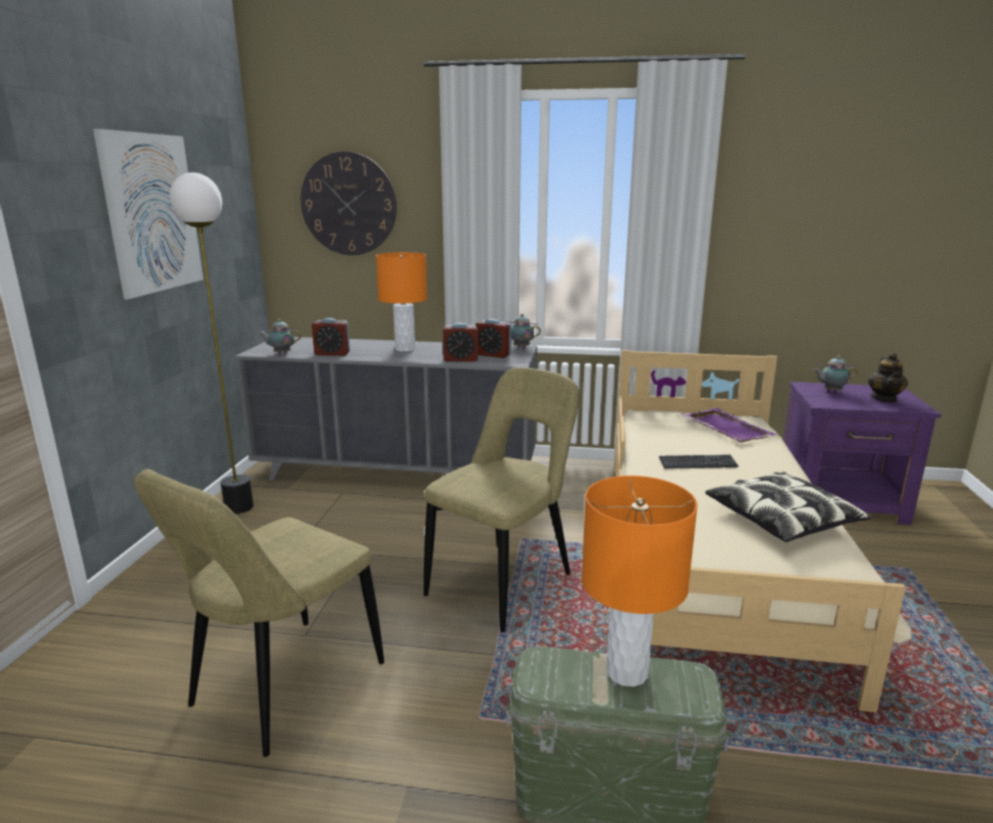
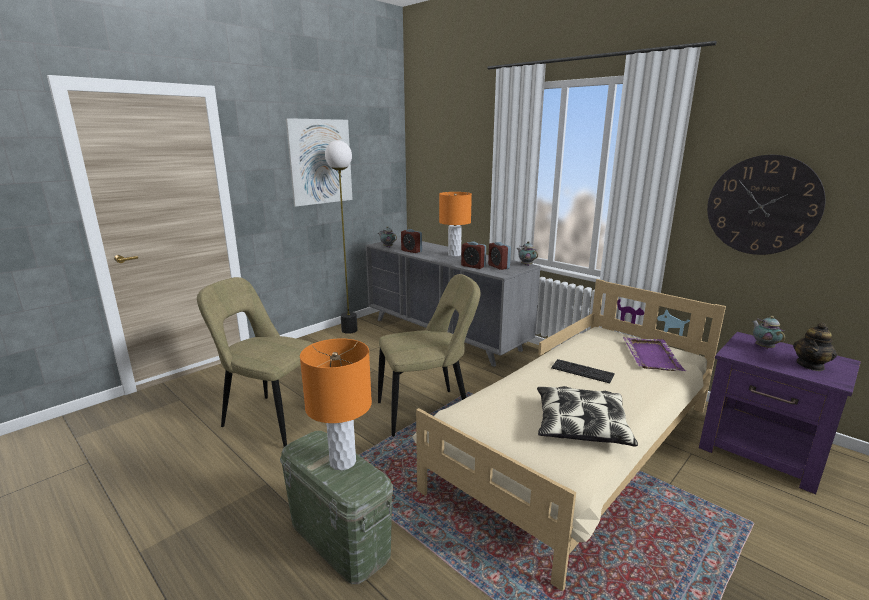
camera: 35 degrees right, 0 degrees up
beige chair [134,469,384,757] -> beige chair turned 45 degrees clockwise [197,277,313,447]
wall clock [301,152,397,255] -> wall clock moved to [707,155,825,255]
teapot [813,356,858,392] -> teapot turned 45 degrees clockwise [752,316,785,349]

